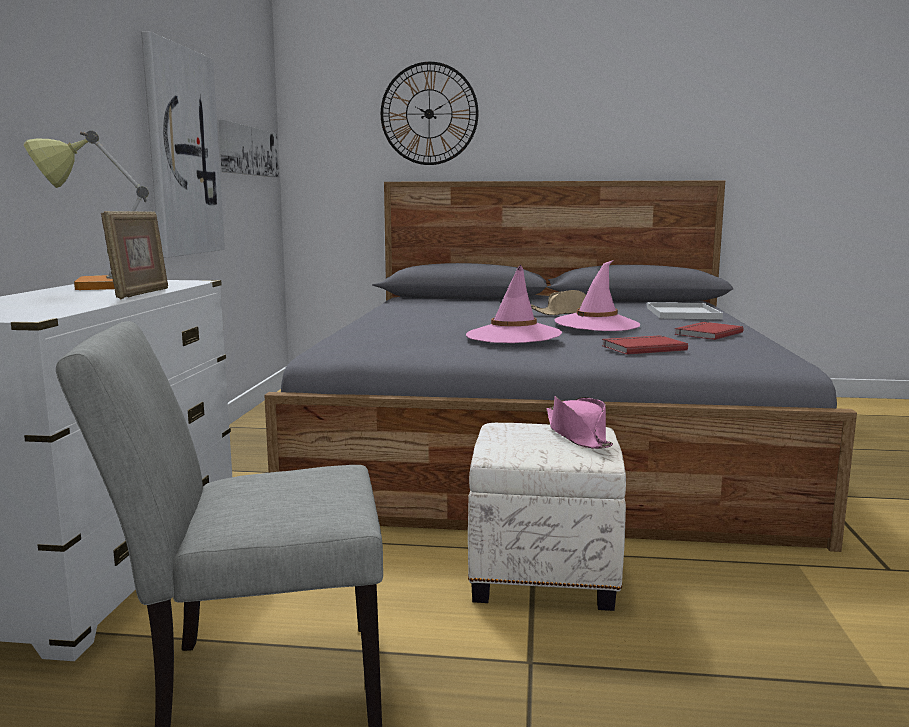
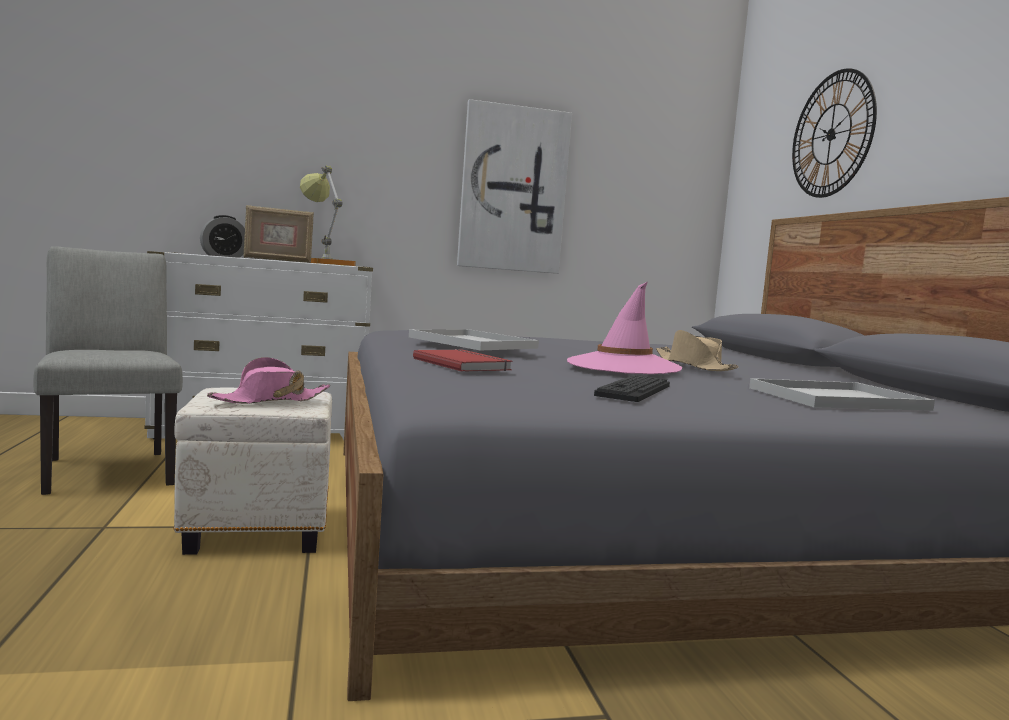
camera: 70 degrees right, 5 degrees down
picture [218,120,279,177] -> none
pink hat [466,265,562,343] -> white tray [409,329,539,351]
red book [674,322,744,340] -> keyboard [594,375,670,402]
none -> alarm clock [200,215,245,258]

